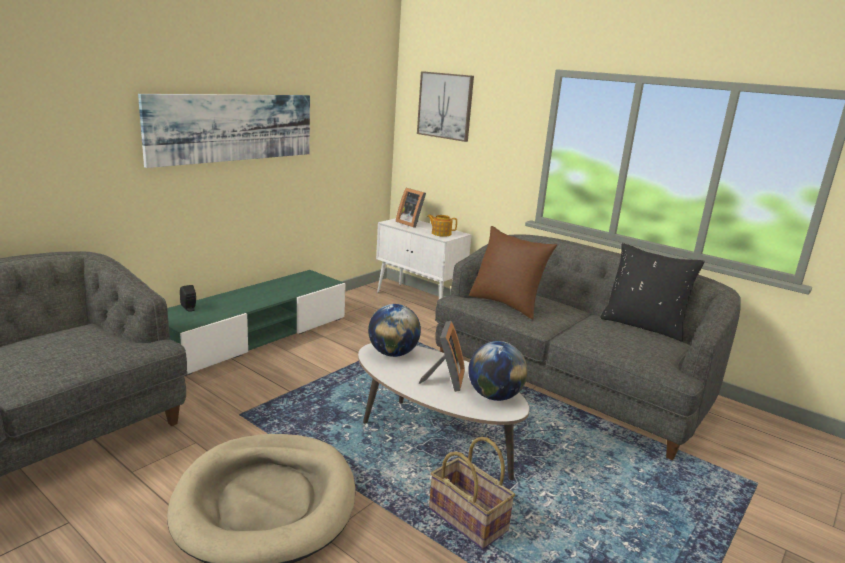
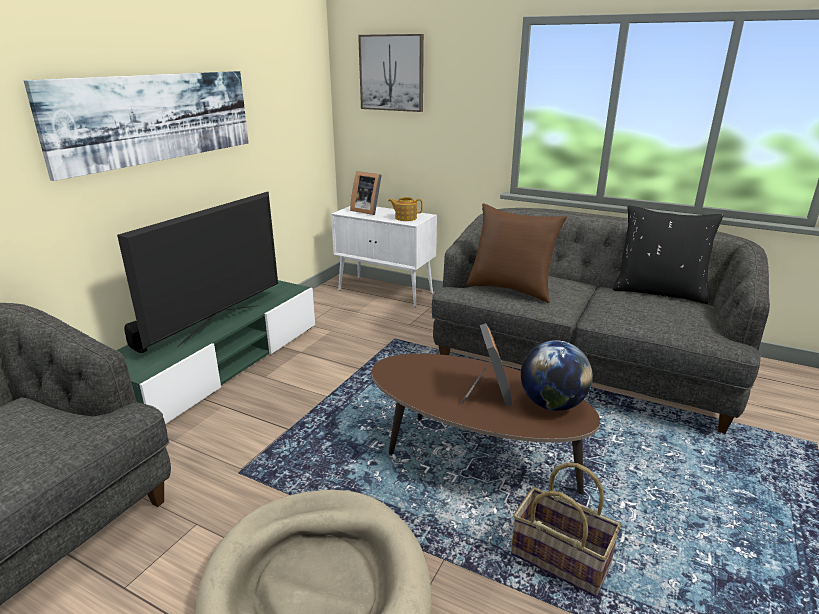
camera: 10 degrees left, 5 degrees up
white coffee table [358,343,529,480] -> brown coffee table [372,354,600,494]
globe [368,304,421,357] -> none
none -> television [117,191,278,349]

